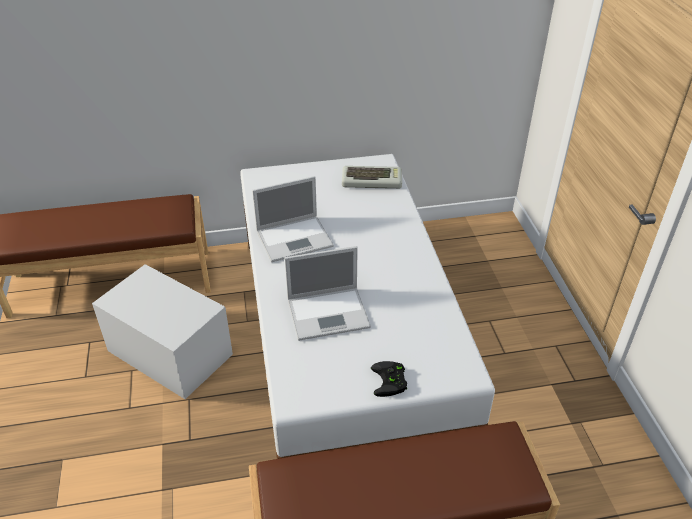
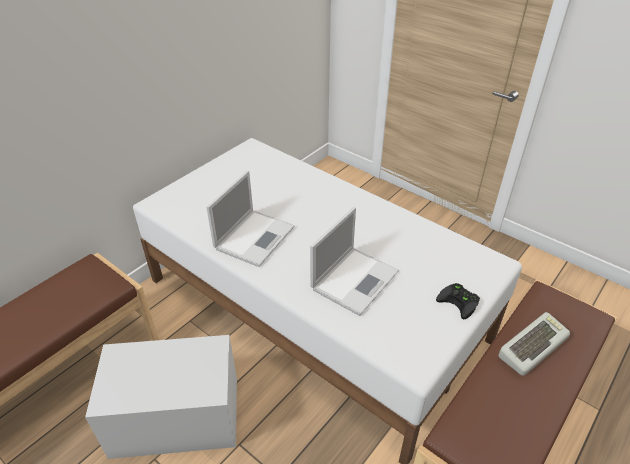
camera: 40 degrees left, 0 degrees up
keyboard [342,166,402,189] -> keyboard moved to [498,312,570,376]

